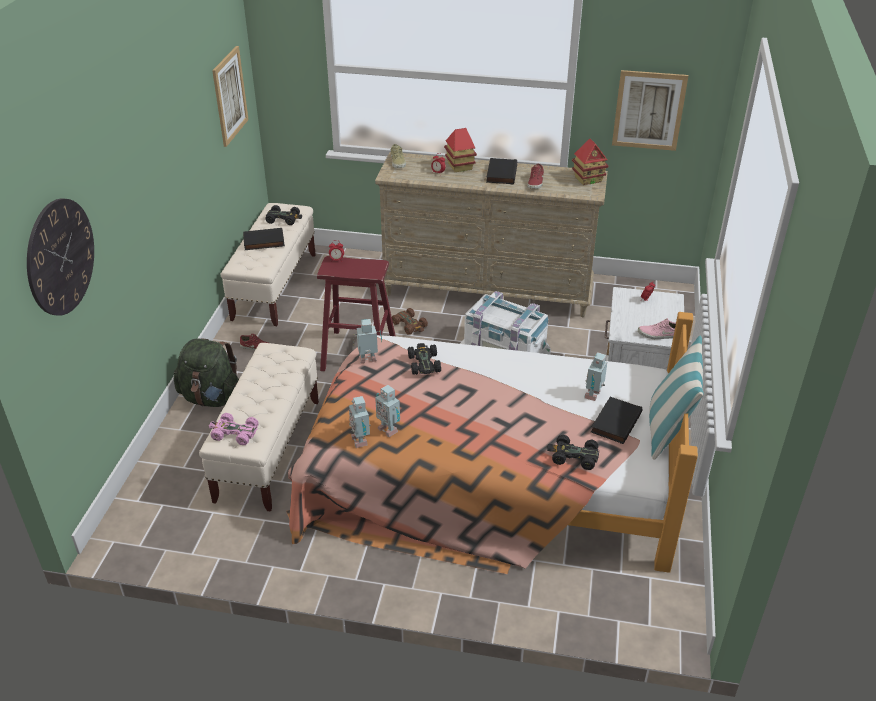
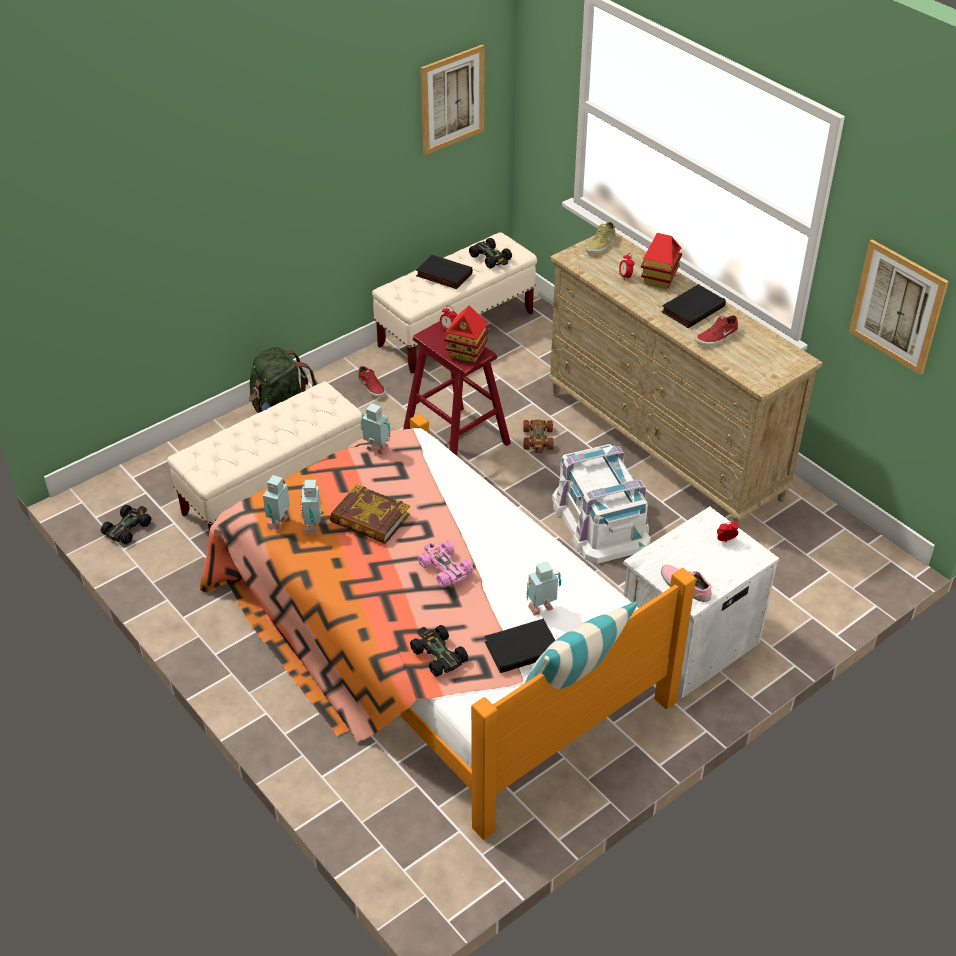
camera: 40 degrees right, 5 degrees up
wall clock [27,198,94,316] -> none
pink toy car [209,413,259,445] -> pink toy car moved to [418,541,473,587]
black toy car [408,343,441,375] -> black toy car moved to [101,505,151,544]
toy house [572,139,608,185] -> toy house moved to [444,305,489,363]
none -> book [330,484,410,544]

